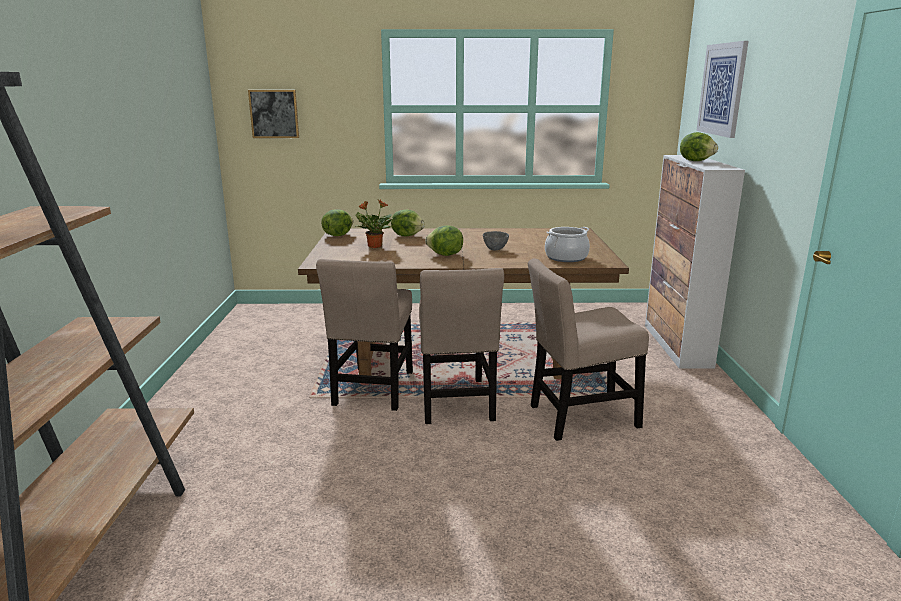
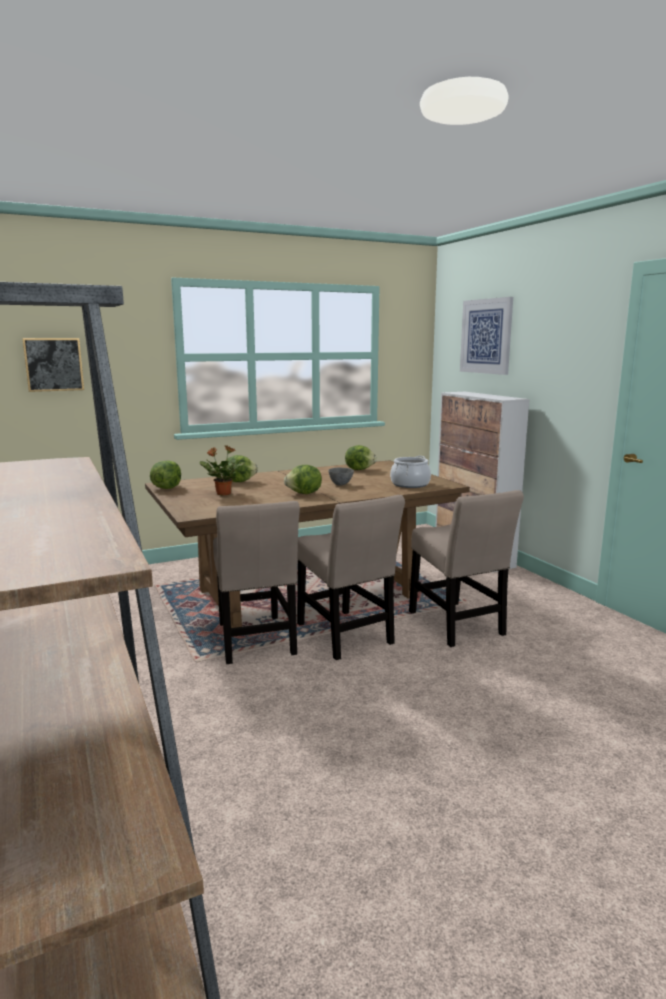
camera: 25 degrees left, 5 degrees down
beige chair [528,258,649,441] -> beige chair turned 75 degrees counterclockwise [409,490,524,647]
lettuce [680,132,718,161] -> lettuce moved to [345,445,377,470]

